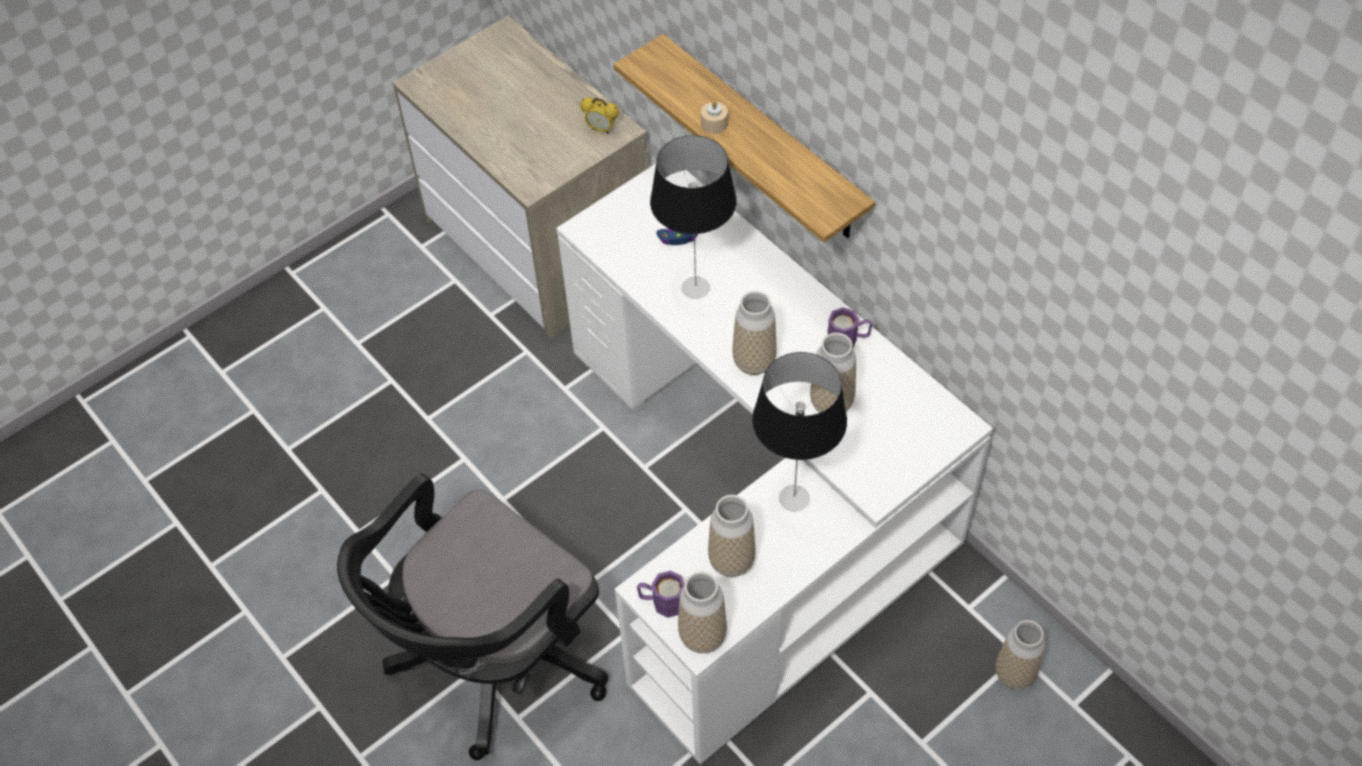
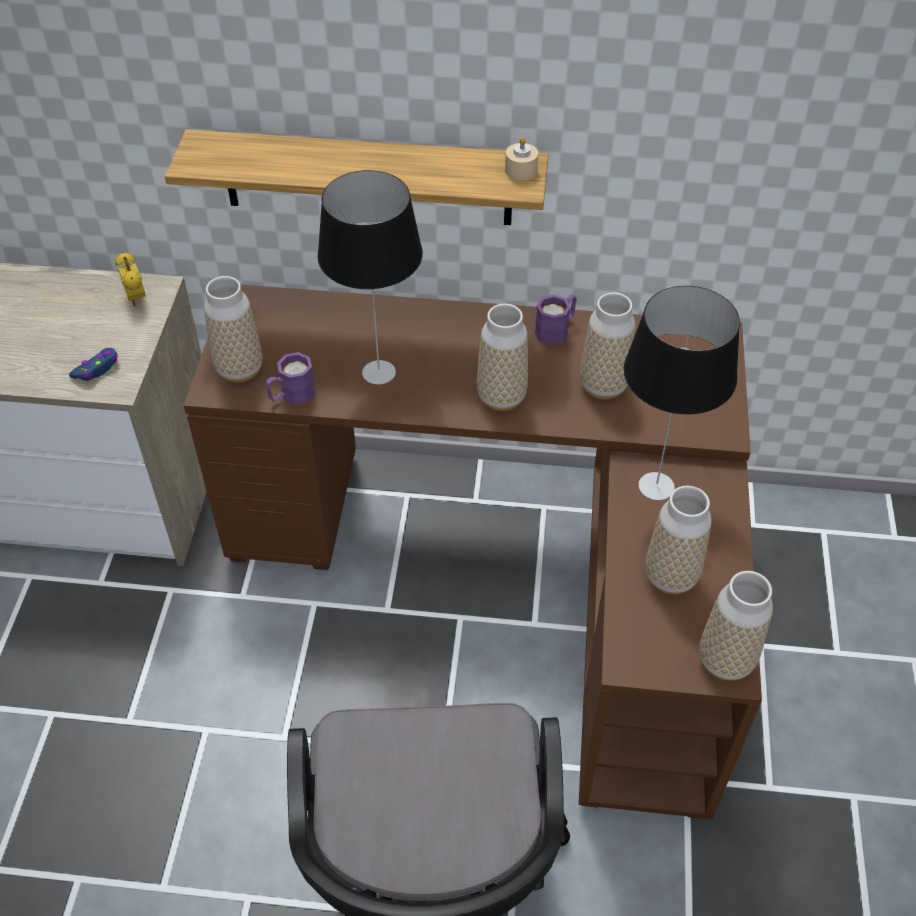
camera: 45 degrees left, 5 degrees down
white desk [556,164,993,764] -> brown desk [184,285,762,819]
alarm clock [580,97,619,134] -> alarm clock turned 90 degrees clockwise [115,252,146,306]
purple mug [637,570,685,618] -> purple mug moved to [265,352,316,405]
blue game controller [656,228,698,245] -> blue game controller moved to [69,348,118,381]
beige candle [701,100,728,134] -> beige candle moved to [505,137,538,181]
vase [996,620,1045,689] -> vase moved to [204,276,262,383]

